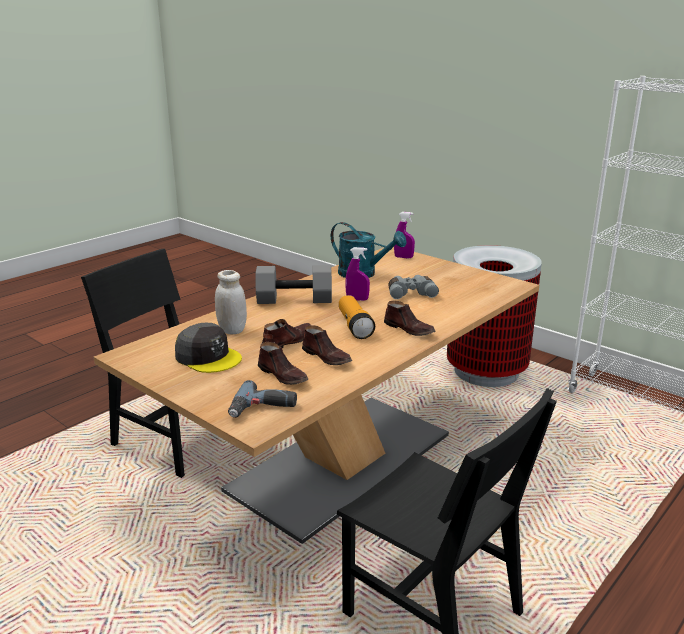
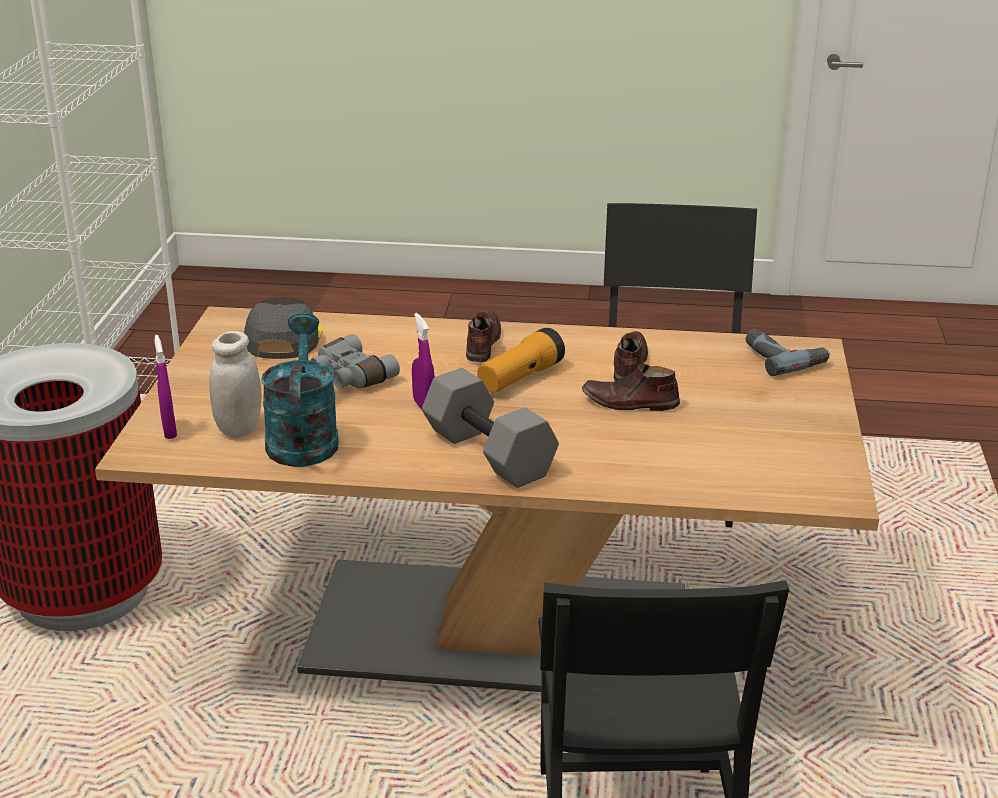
camera: 125 degrees left, 5 degrees up
grey cap [175,323,242,373] -> grey cap moved to [244,297,322,359]
white jar [215,270,247,334] -> white jar moved to [209,331,262,438]
brown shoe [258,342,308,385] -> none

